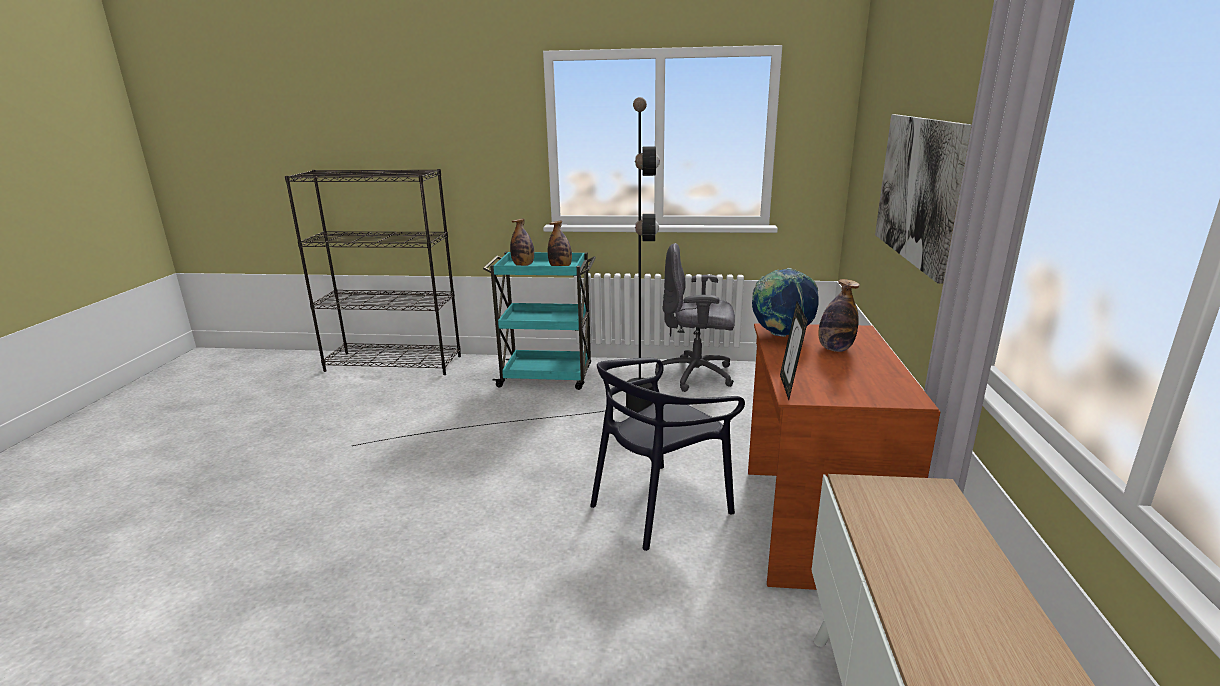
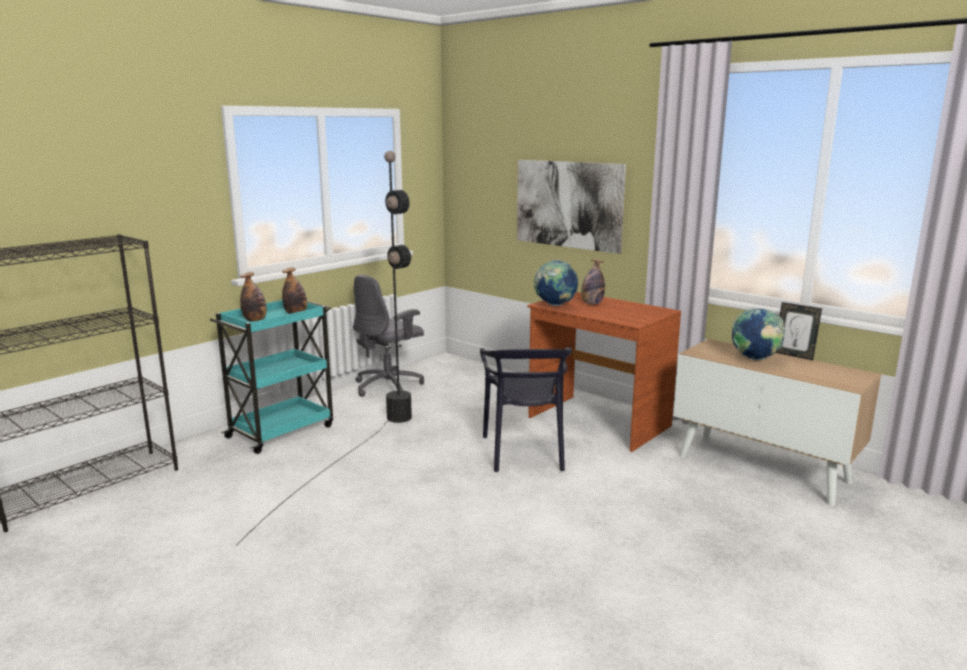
camera: 55 degrees left, 5 degrees down
picture frame [780,301,808,400] -> picture frame moved to [775,302,822,360]
none -> globe [732,308,785,360]

